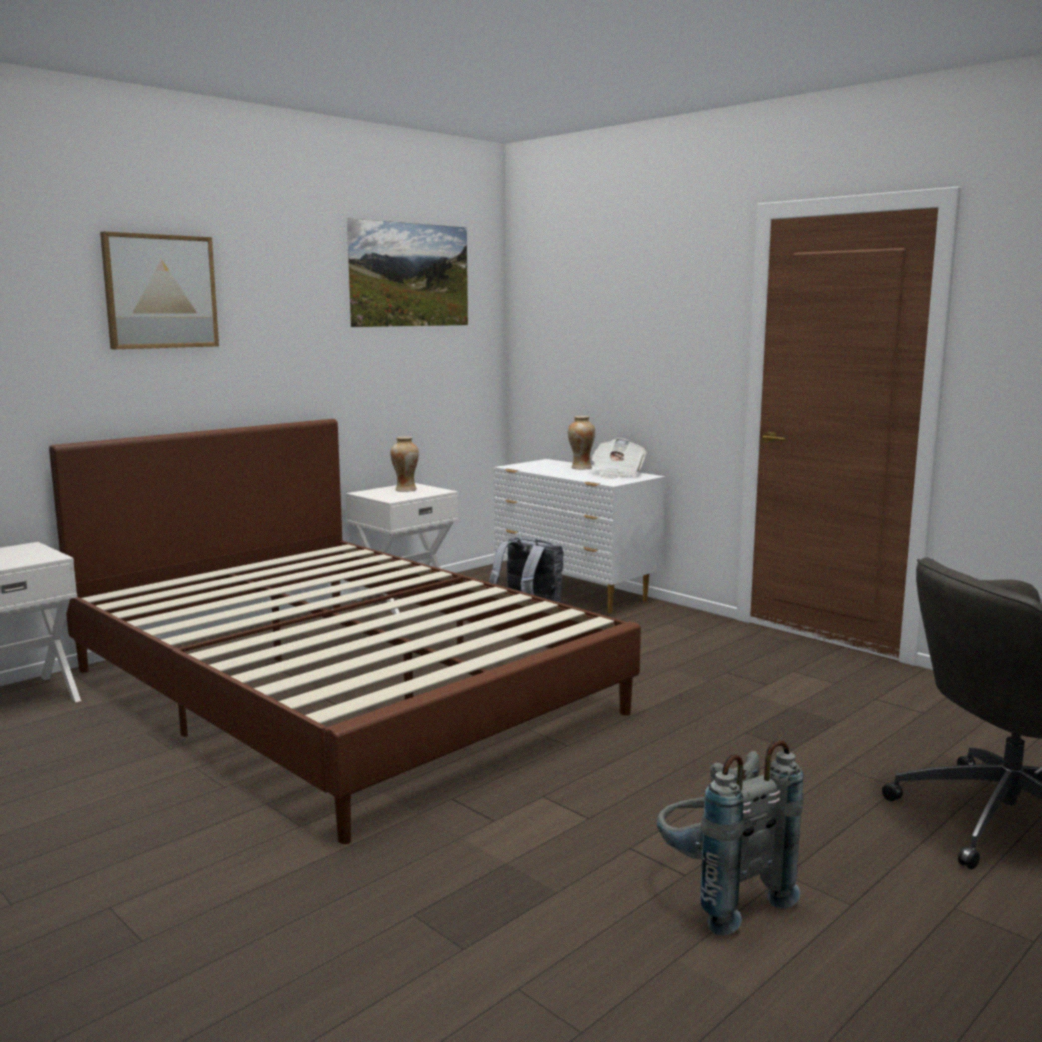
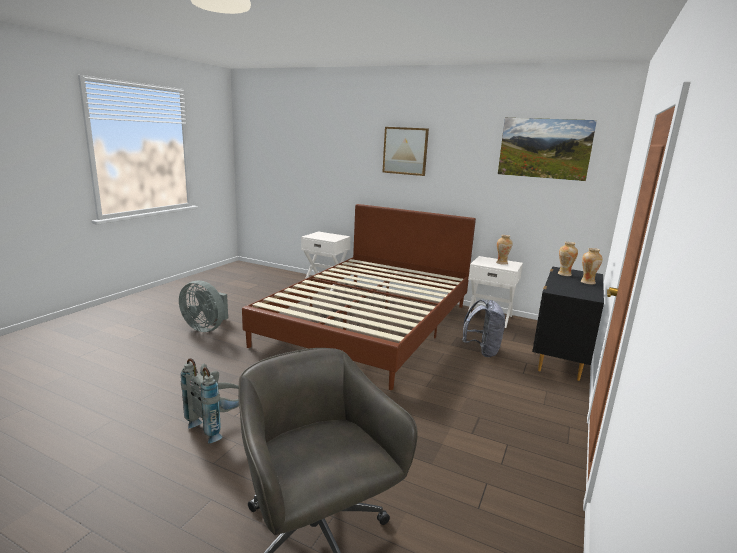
camera: 70 degrees right, 5 degrees up
white dresser [494,459,666,614] -> black dresser [532,266,604,381]
newspaper [591,438,647,479] -> none
none -> grey fan [179,280,228,332]
none -> vase [558,242,578,276]

